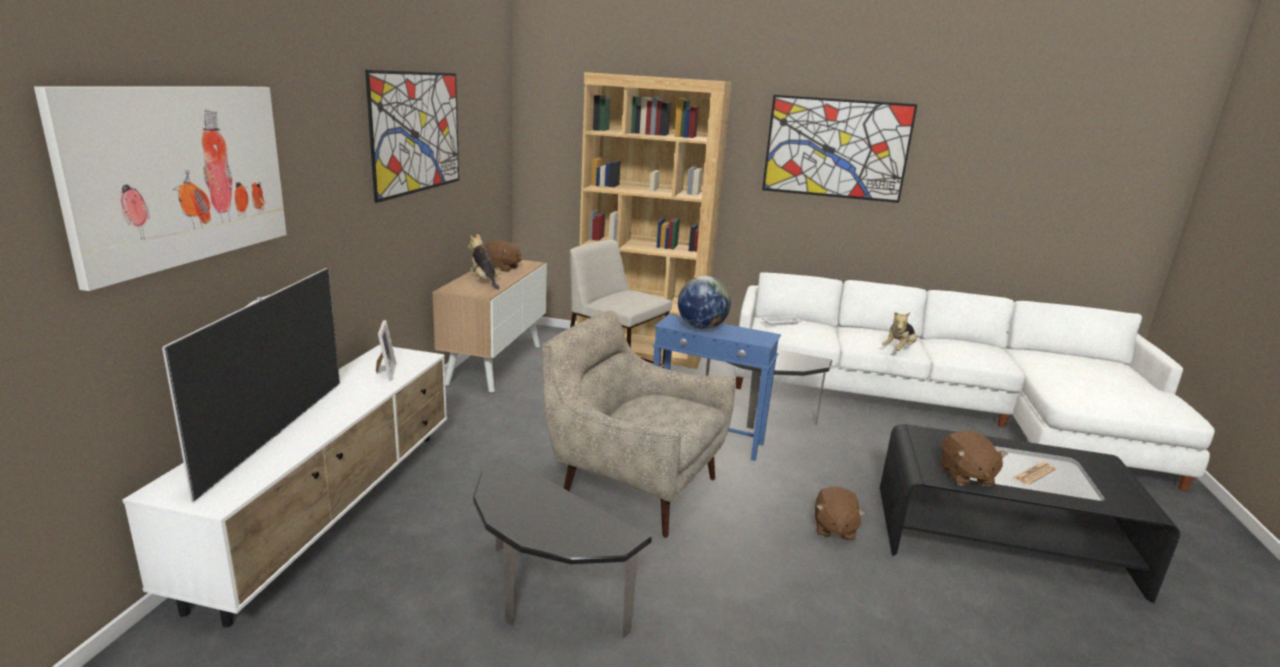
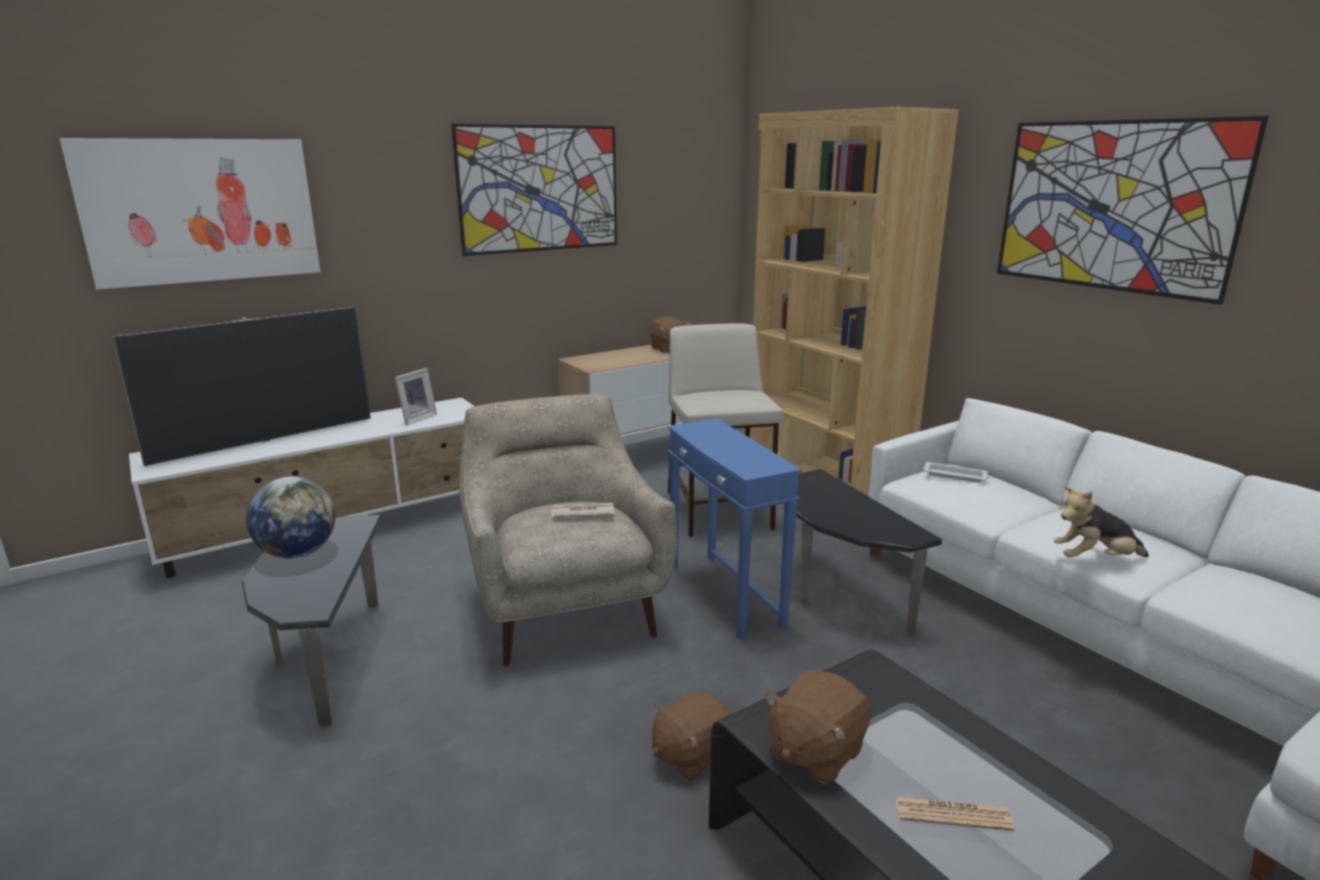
camera: 45 degrees right, 0 degrees up
plush toy [468,234,501,290] -> none
globe [678,276,731,330] -> globe moved to [246,476,336,559]
none -> newspaper [551,503,614,518]

